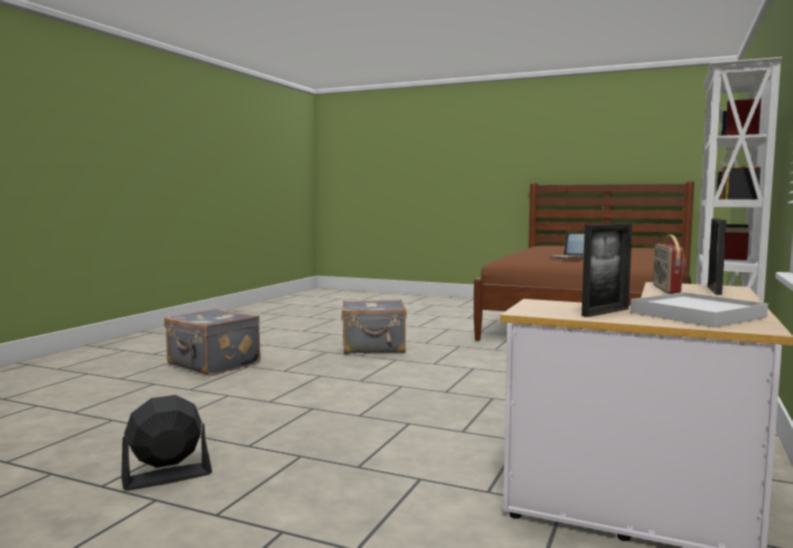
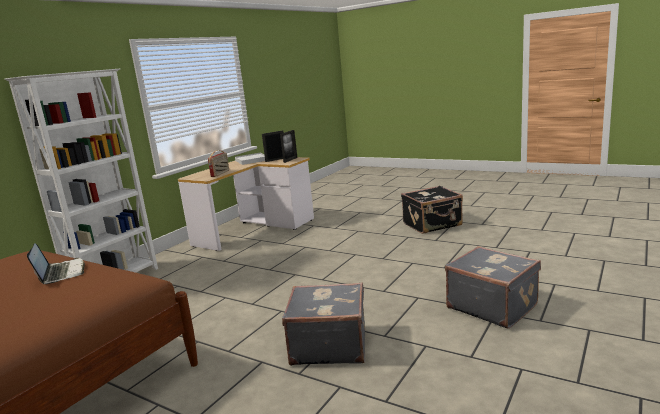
camera: 170 degrees left, 10 degrees up
black fan [121,395,212,491] -> black suitcase [401,186,463,234]
picture frame [708,218,727,295] -> picture frame moved to [280,130,297,163]

